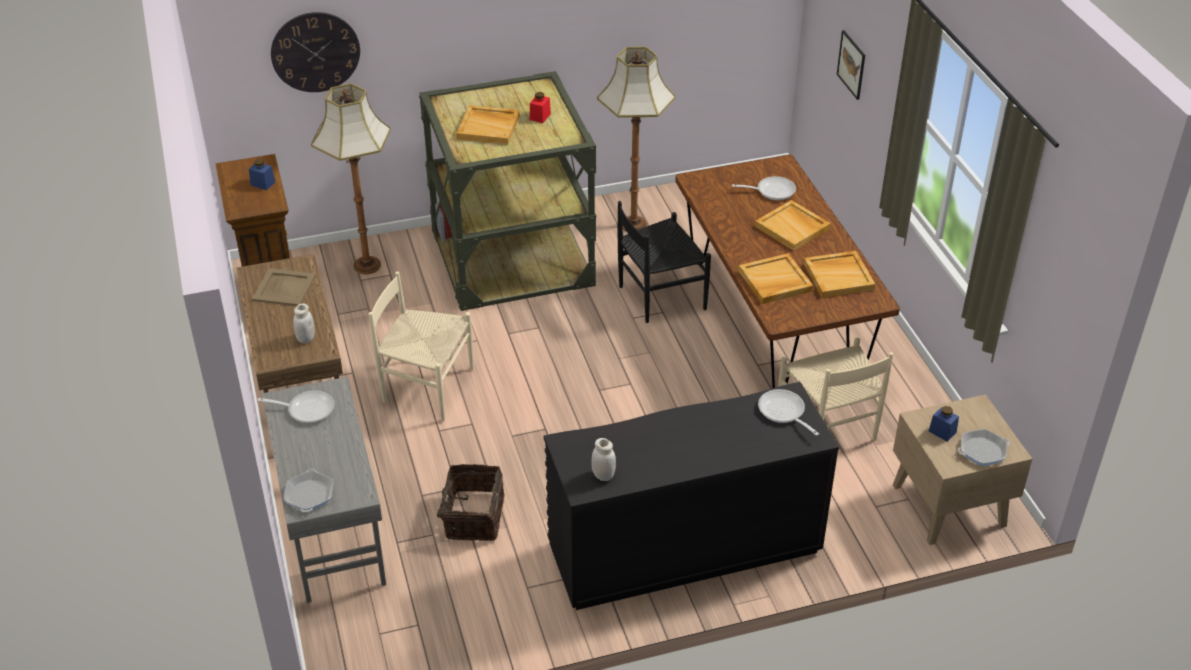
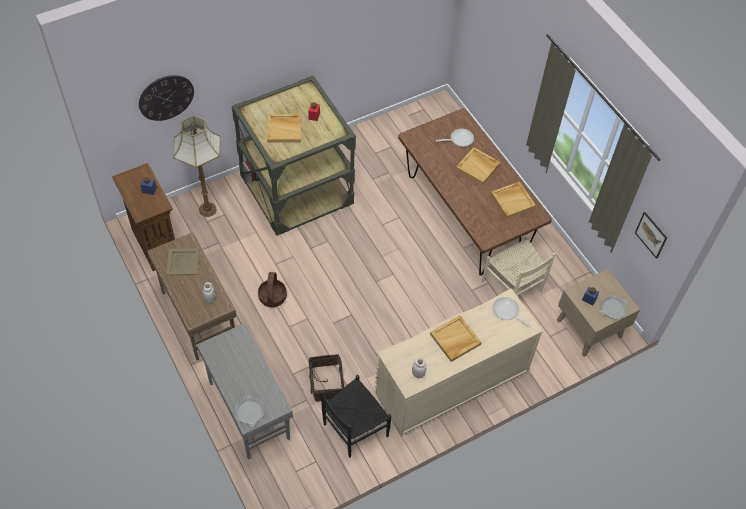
camera: 15 degrees left, 15 degrees up
frying pan [257,390,334,423] -> none
beige chair [368,271,474,422] -> basket [258,272,287,307]
black dresser [544,382,839,610] -> beige dresser [374,288,543,435]
floor lamp [597,47,675,232] -> none
black chair [618,201,711,323] -> black chair moved to [321,375,391,458]
beige tray [739,253,813,304] -> beige tray moved to [430,315,482,362]
picture [837,30,865,100] -> picture moved to [635,212,667,259]

